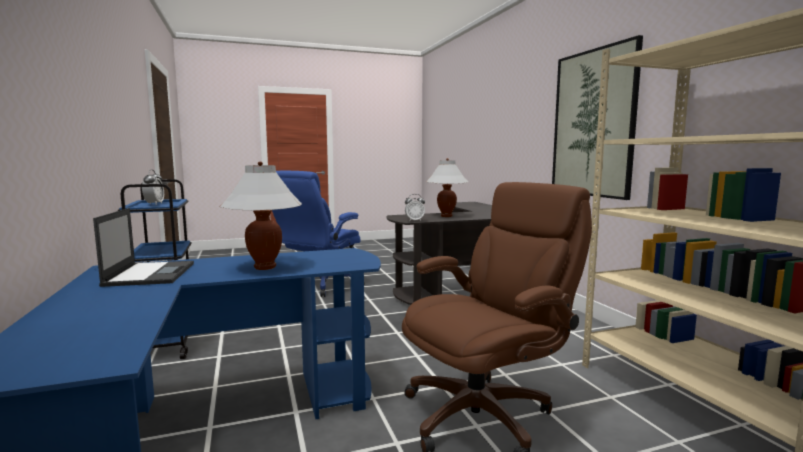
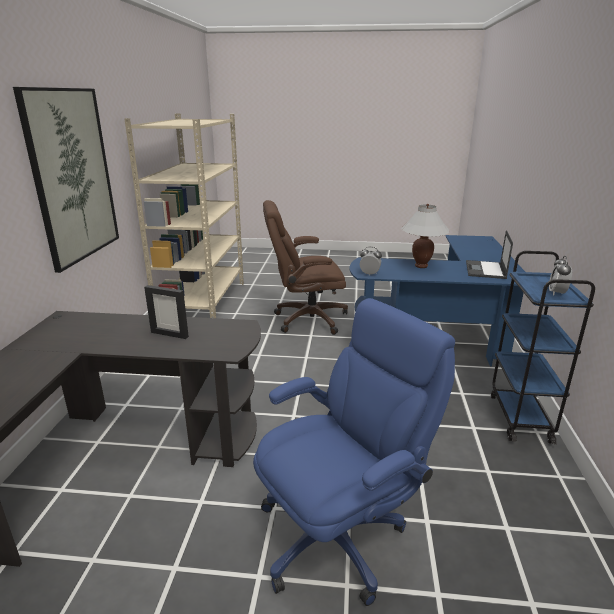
camera: 155 degrees left, 15 degrees up
alarm clock [405,194,425,221] -> alarm clock moved to [360,247,382,275]
white table lamp [426,158,468,217] -> picture frame [144,285,189,339]

